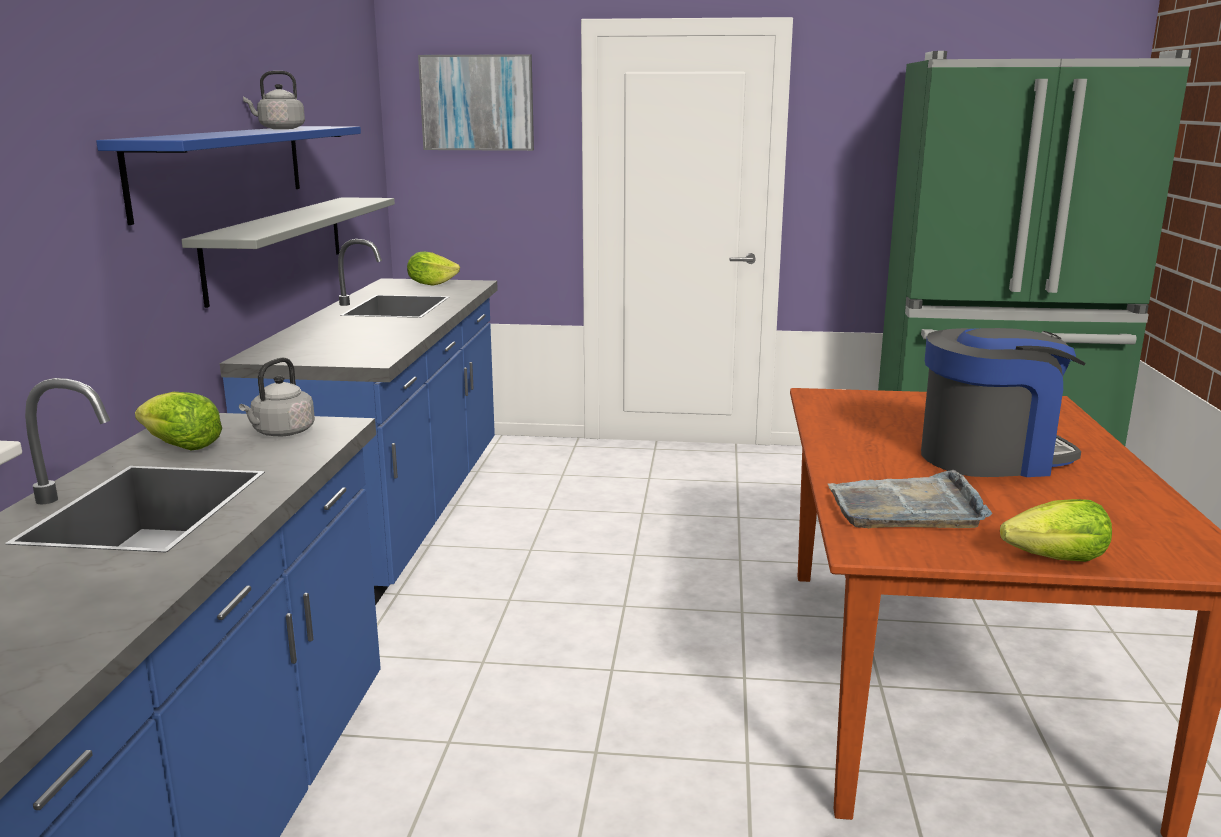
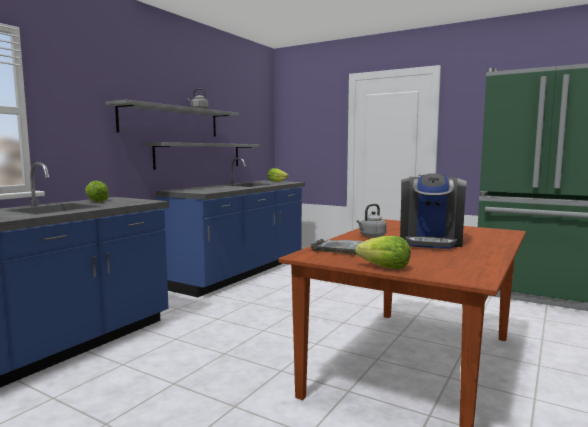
camera: 25 degrees right, 10 degrees down
blue shelf [96,126,361,225] -> grey shelf [105,100,239,137]
grey kettle [239,358,315,436] -> grey kettle moved to [357,204,387,238]
picture [418,54,534,151] -> none
coffee machine [921,328,1086,477] -> coffee machine turned 90 degrees clockwise [400,173,467,249]

